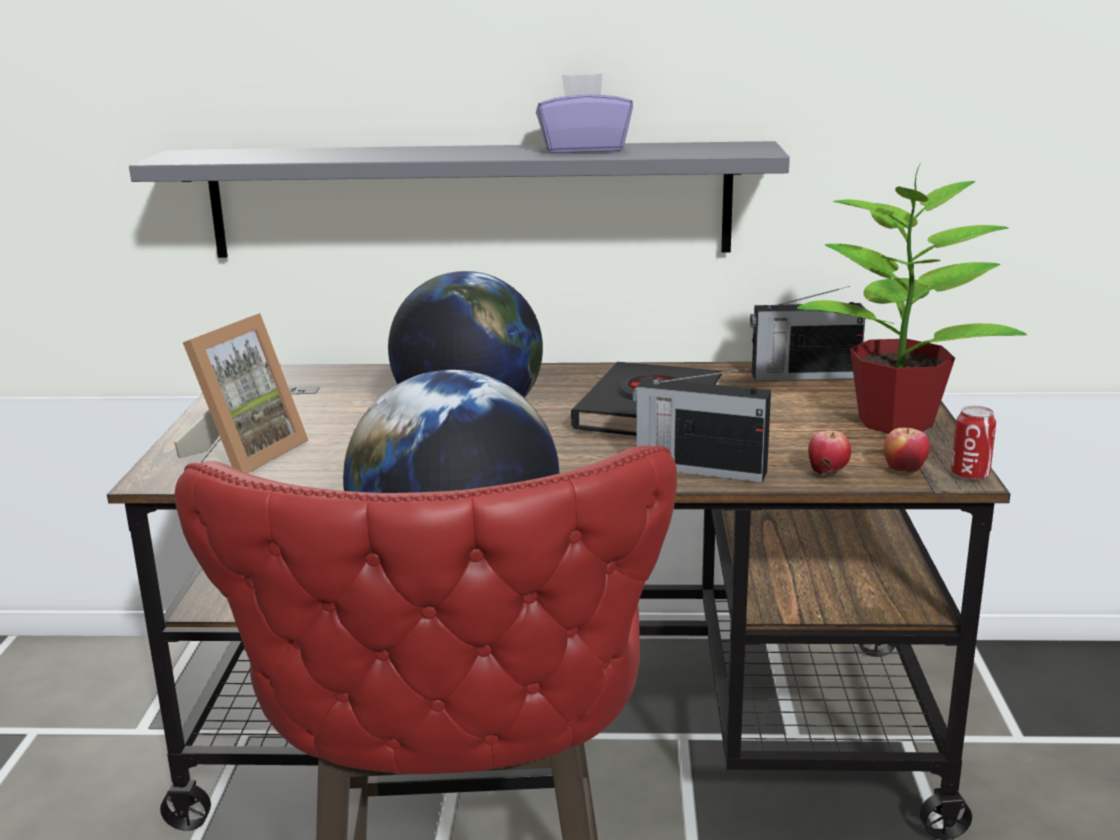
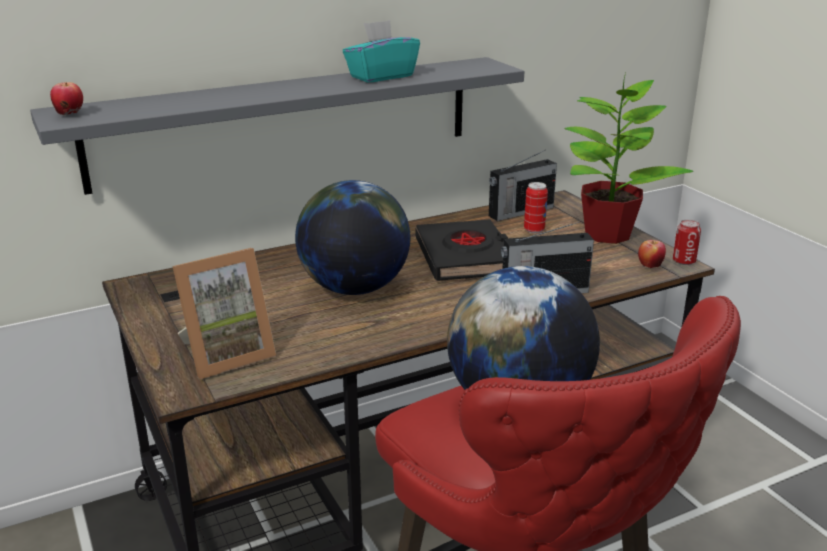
camera: 30 degrees left, 5 degrees up
picture frame [174,313,309,473] -> picture frame turned 60 degrees clockwise [173,248,276,379]
purple tissue box [536,73,633,153] -> turquoise tissue box [343,20,420,83]
apple [808,430,851,475] -> apple moved to [50,82,83,116]
none -> can [524,182,548,234]

